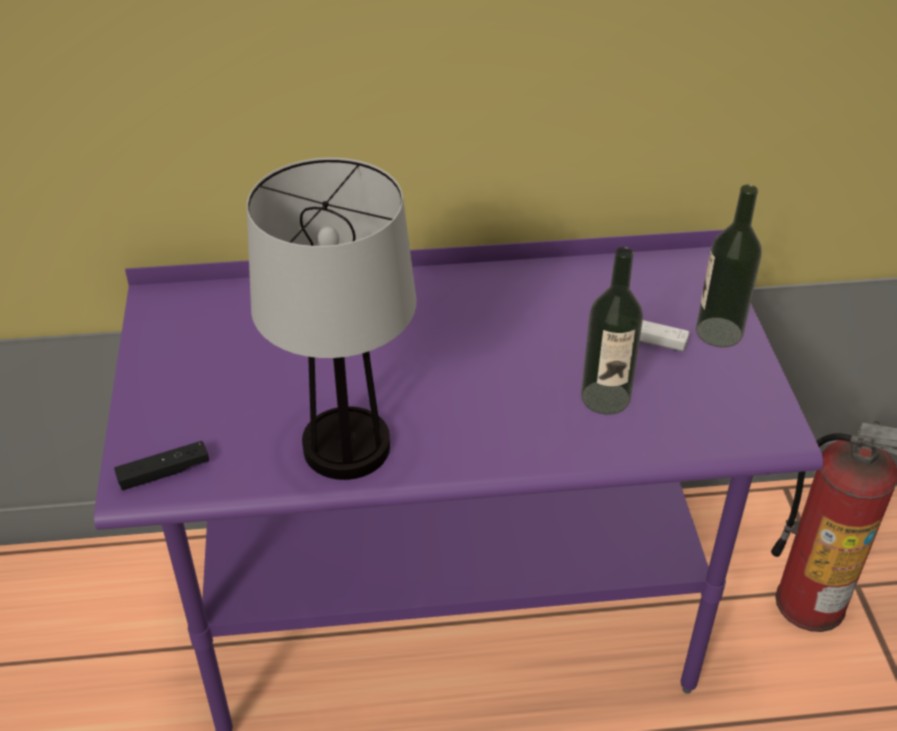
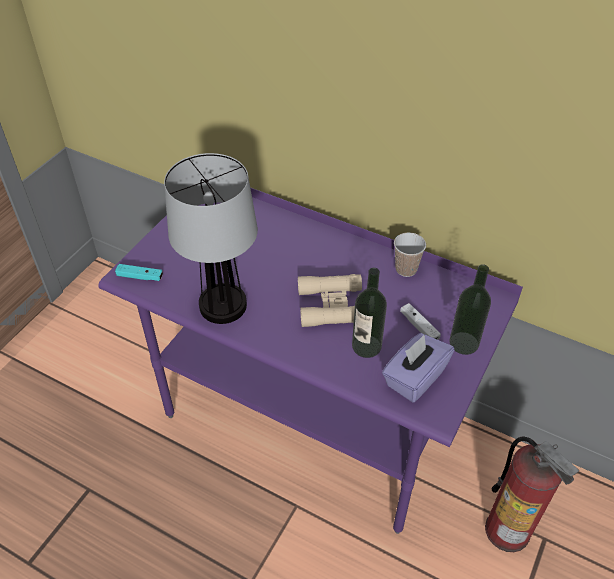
camera: 35 degrees right, 5 degrees up
black game controller [114,441,209,490] -> turquoise game controller [115,264,163,281]
none -> beige binoculars [298,274,362,327]
none -> purple tissue box [382,333,454,403]
none -> cup [394,232,426,277]

